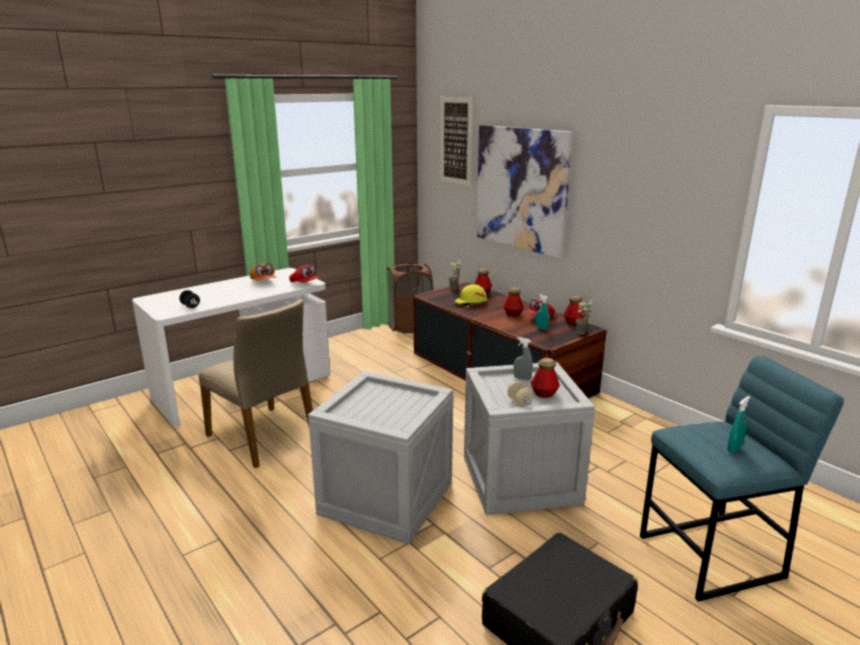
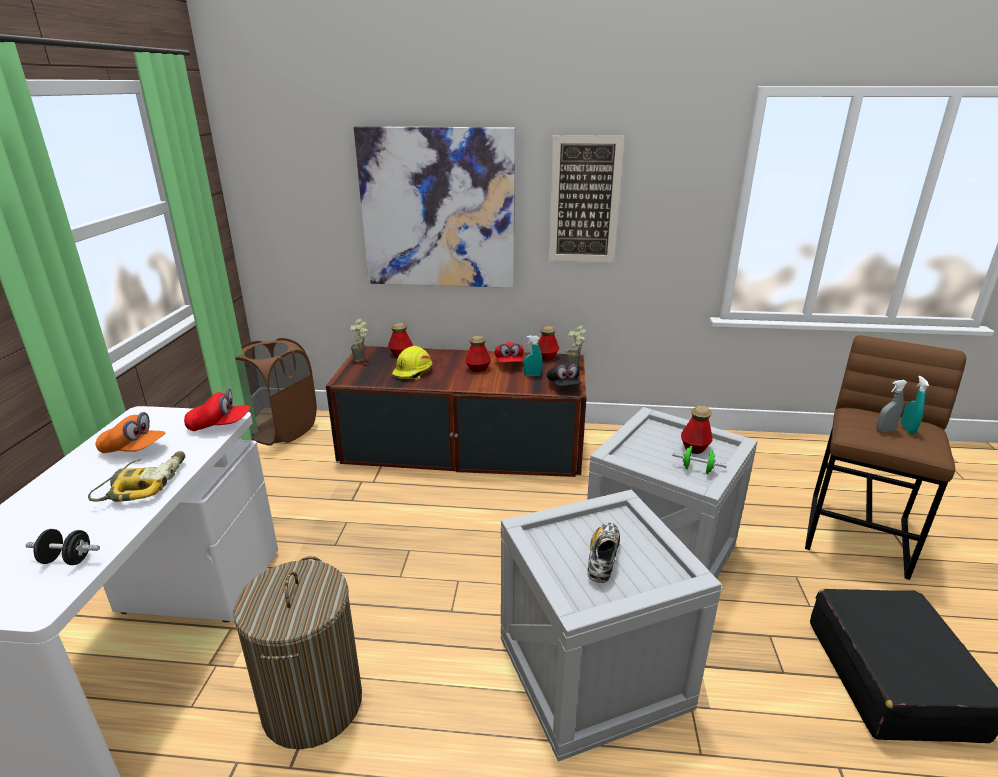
camera: 45 degrees left, 5 degrees up
beige chair [199,299,313,468] -> laundry basket [233,556,362,749]
picture [440,97,473,186] -> picture moved to [549,135,624,262]
beige dumbbell [507,381,533,406] -> green dumbbell [672,446,727,474]
grey spray bottle [514,337,533,381] -> grey spray bottle moved to [876,380,908,432]
blue stool [640,356,844,602] -> brown stool [805,335,966,580]
none -> power drill [88,451,185,502]
none -> black cap [547,363,582,386]
none -> shoe [588,523,620,583]

